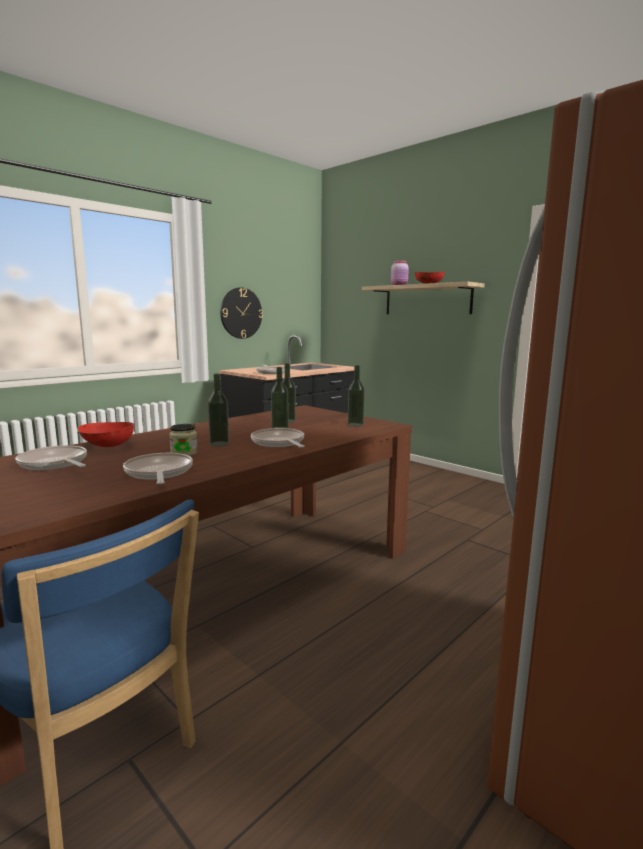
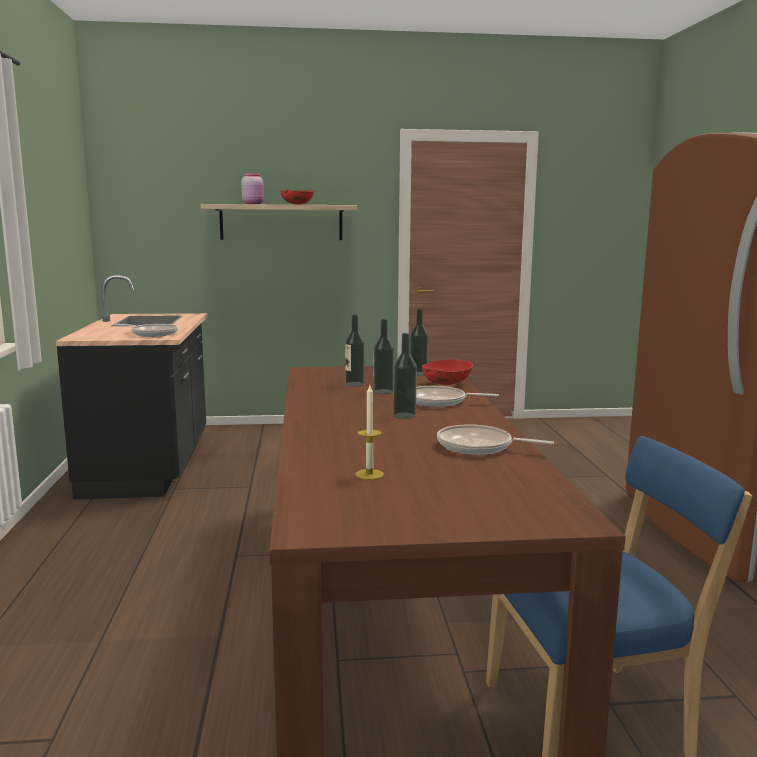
camera: 50 degrees left, 0 degrees up
frying pan [15,445,87,470] -> candle [355,385,384,480]
red bowl [78,422,134,447] -> red bowl moved to [422,359,473,385]
jar [169,424,198,456] -> none
wall clock [220,288,263,339] -> none

